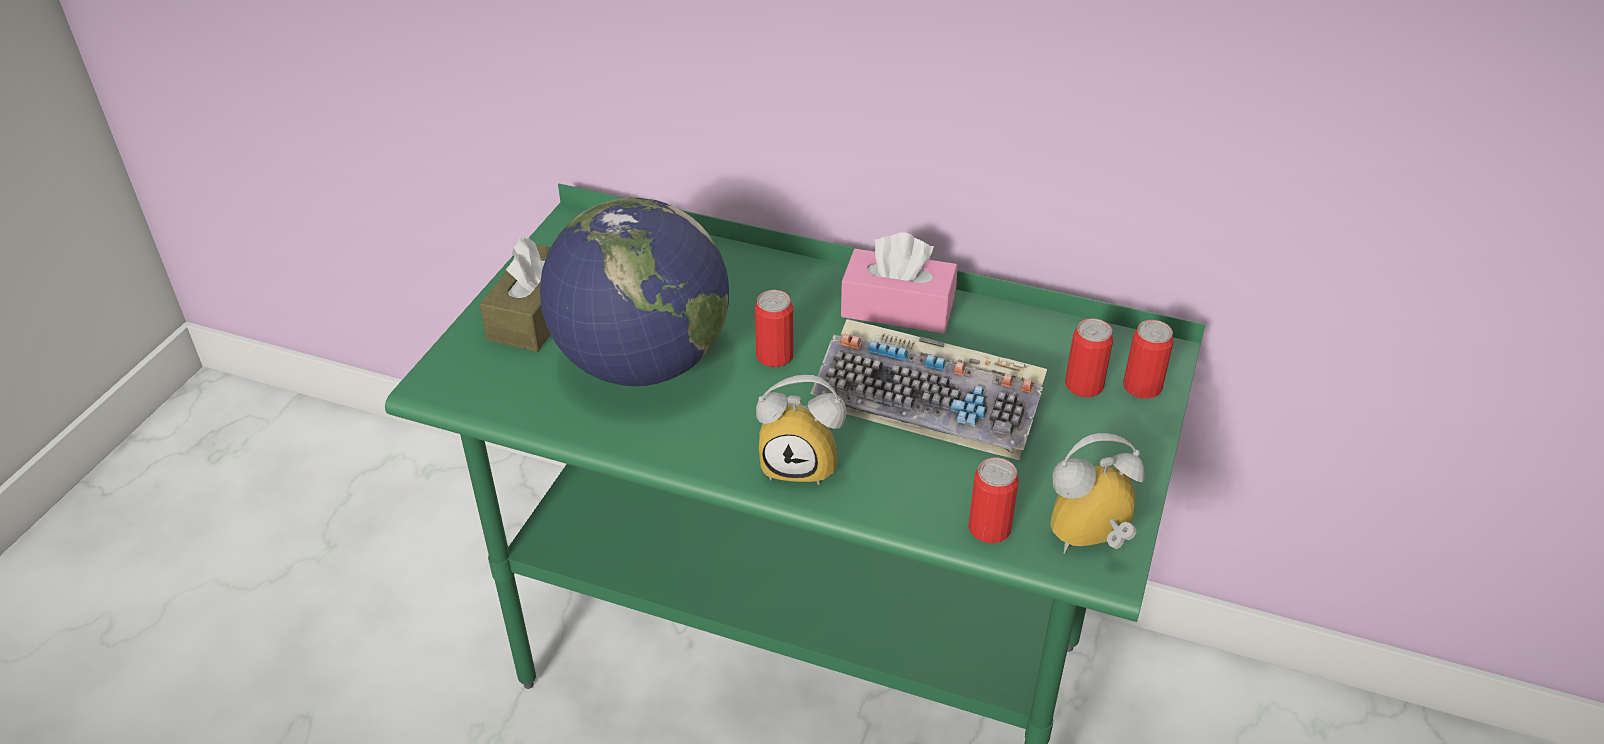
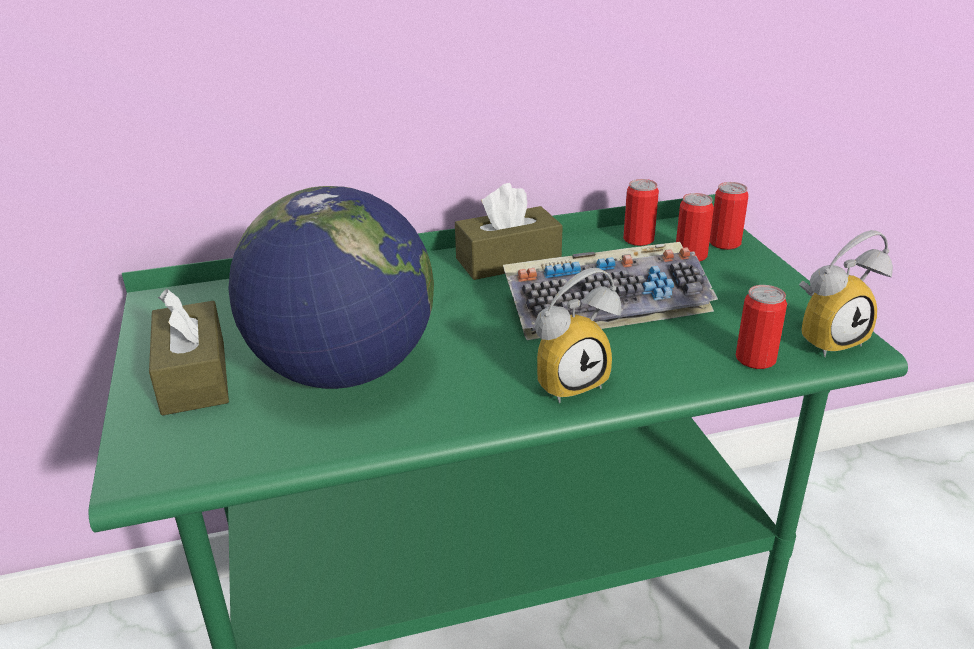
camera: 35 degrees left, 10 degrees down
can [755,290,794,367] -> can moved to [623,179,659,246]
pink tissue box [841,232,957,334] -> brown tissue box [455,183,563,280]
alarm clock [1050,433,1144,554] -> alarm clock turned 150 degrees counterclockwise [799,230,893,357]

